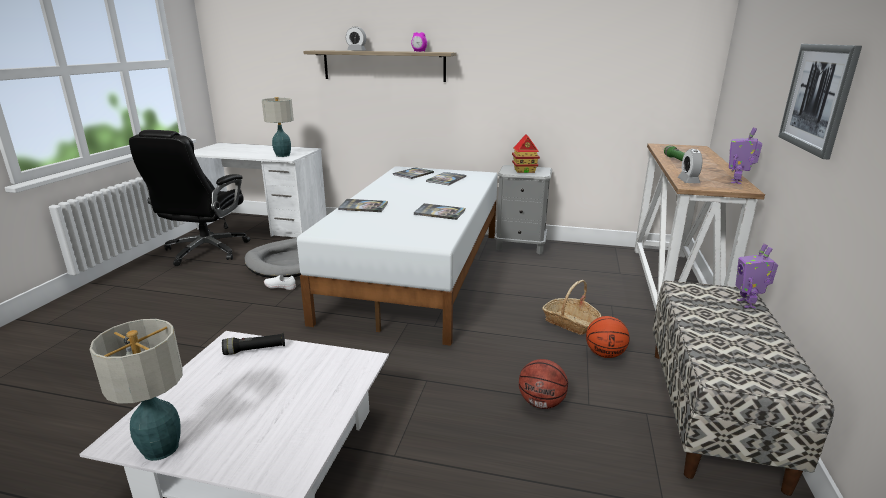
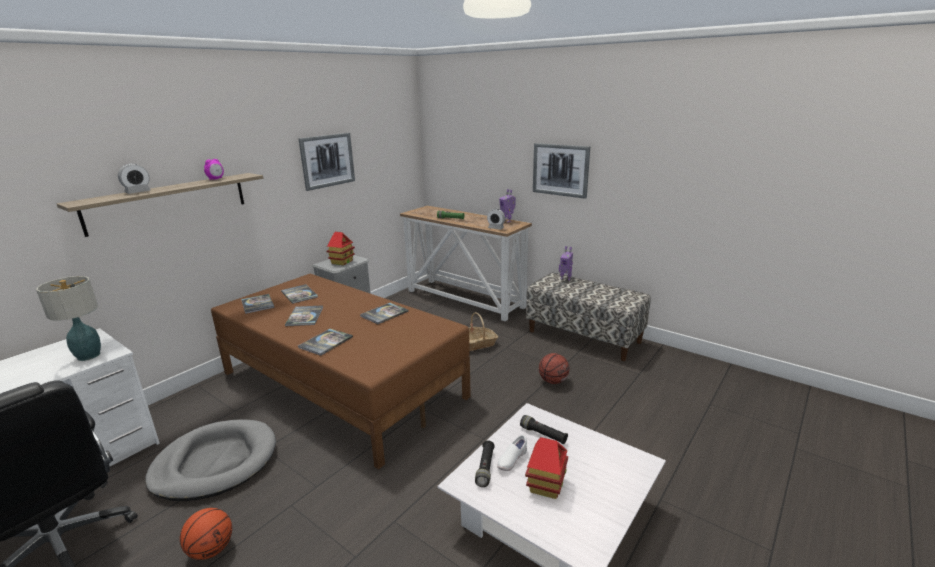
camera: 65 degrees left, 0 degrees up
table lamp [90,319,183,461] -> none
white shoe [264,275,296,290] -> white shoe moved to [497,435,527,471]
white bed [297,166,498,346] -> brown bed [211,274,471,469]
basketball [586,316,629,358] -> basketball moved to [180,508,232,560]
none -> book [285,305,323,326]
none -> picture [298,133,355,191]
none -> black flashlight [520,415,568,444]
none -> toy house [525,437,568,499]

